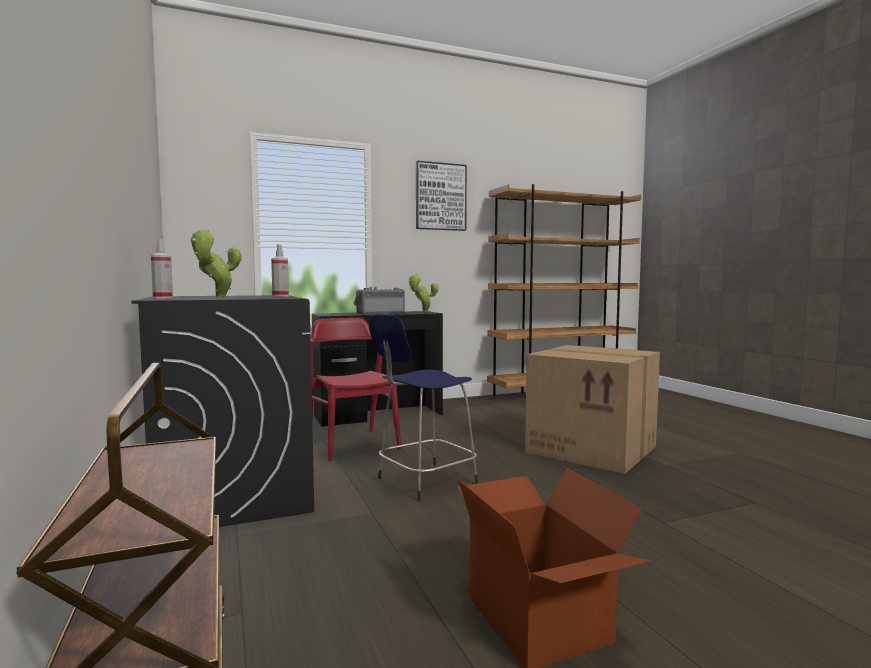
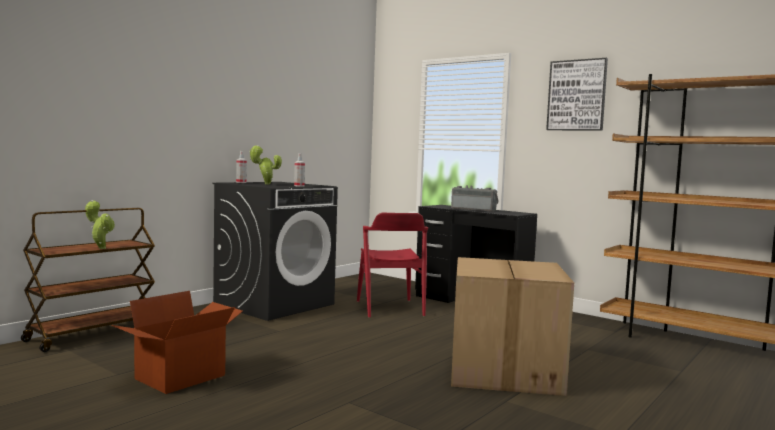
camera: 60 degrees right, 0 degrees up
red chair [310,318,402,462] -> red chair turned 135 degrees clockwise [357,213,428,318]
blue stool [369,314,478,502] -> none
potted plant [408,274,439,312] -> potted plant moved to [85,200,115,249]

